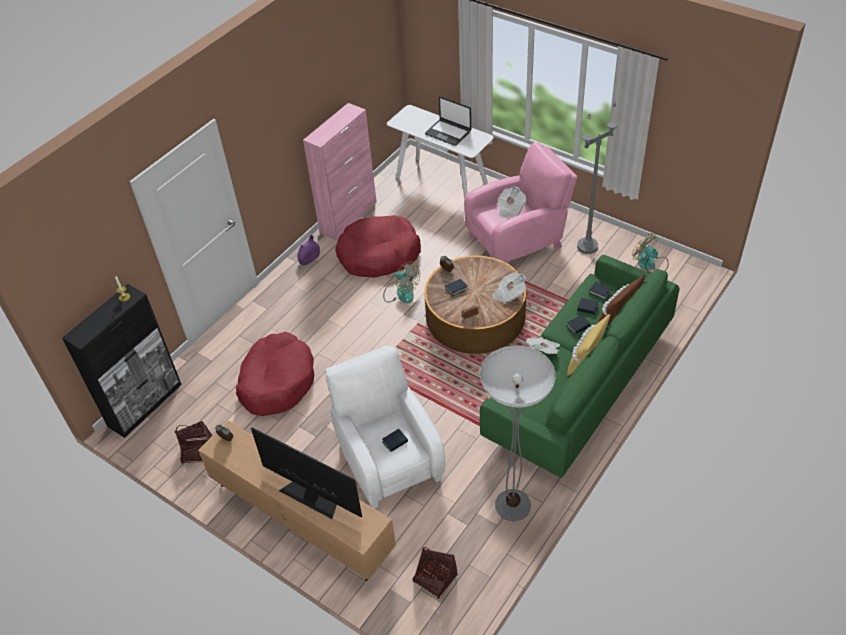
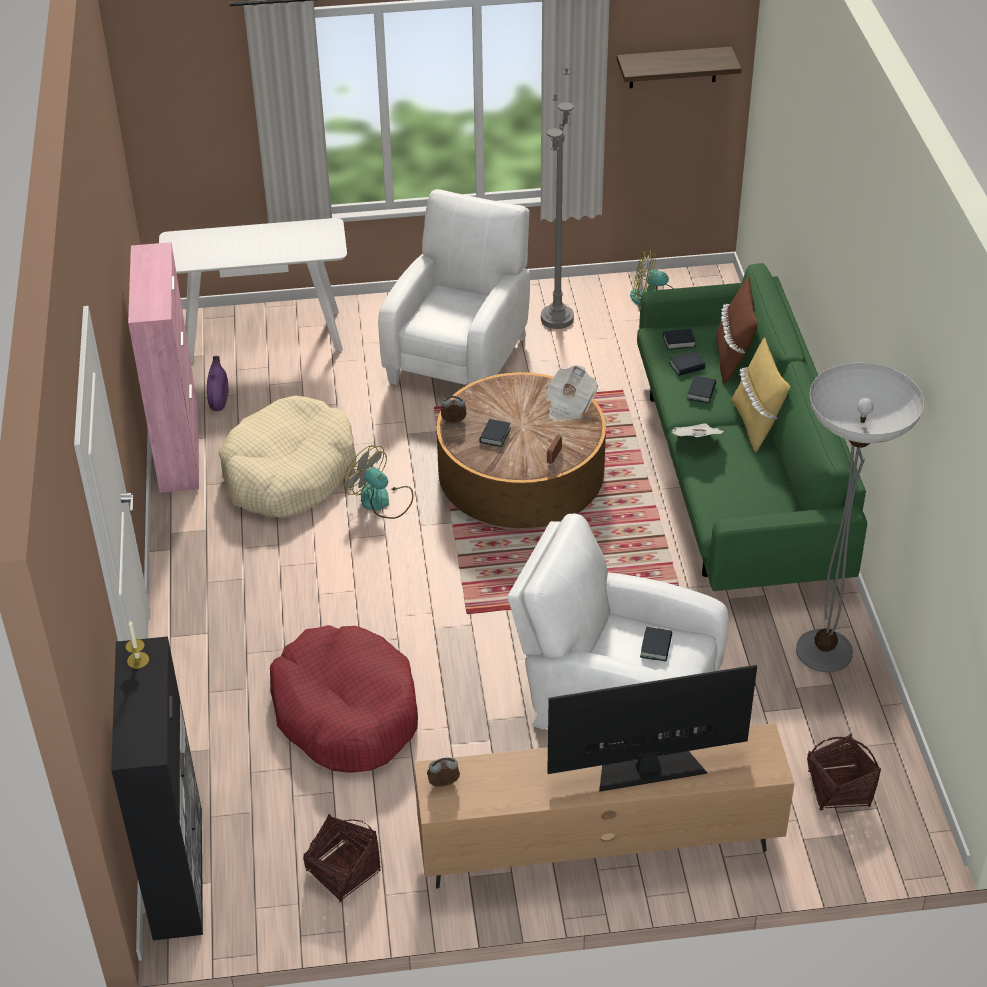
camera: 45 degrees left, 5 degrees down
purple vase [297,235,320,265] -> purple vase moved to [207,356,229,411]
red dog bed [335,215,421,278] -> beige dog bed [219,396,357,518]
fan [383,261,420,304] -> fan turned 135 degrees counterclockwise [343,445,413,519]
laptop [425,97,471,146] -> none
pink armchair [464,142,577,262] -> white armchair [378,189,530,385]
newspaper [497,187,527,218] -> none
none -> shelf [617,47,742,88]

